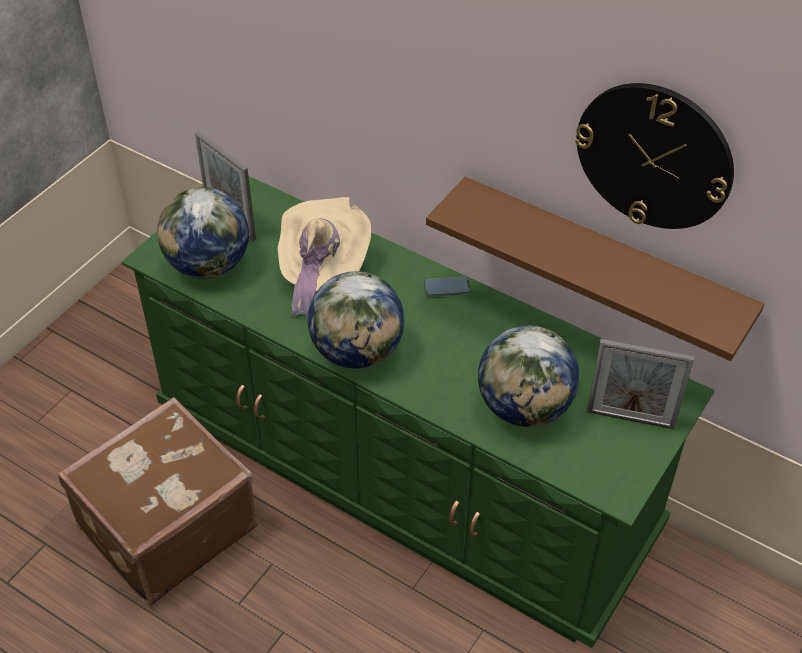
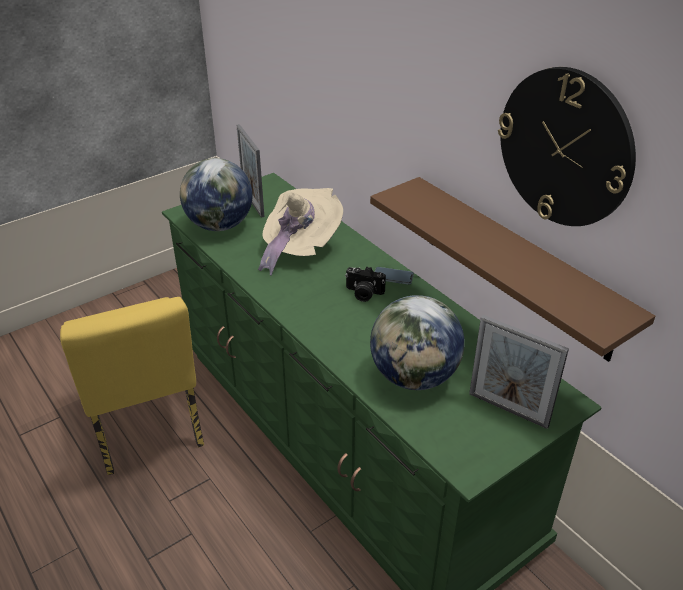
camera: 20 degrees right, 10 degrees down
brown suitcase [58,397,258,606] -> yellow chair [60,297,204,475]
globe [307,271,404,369] -> none
none -> camera [345,266,386,302]

